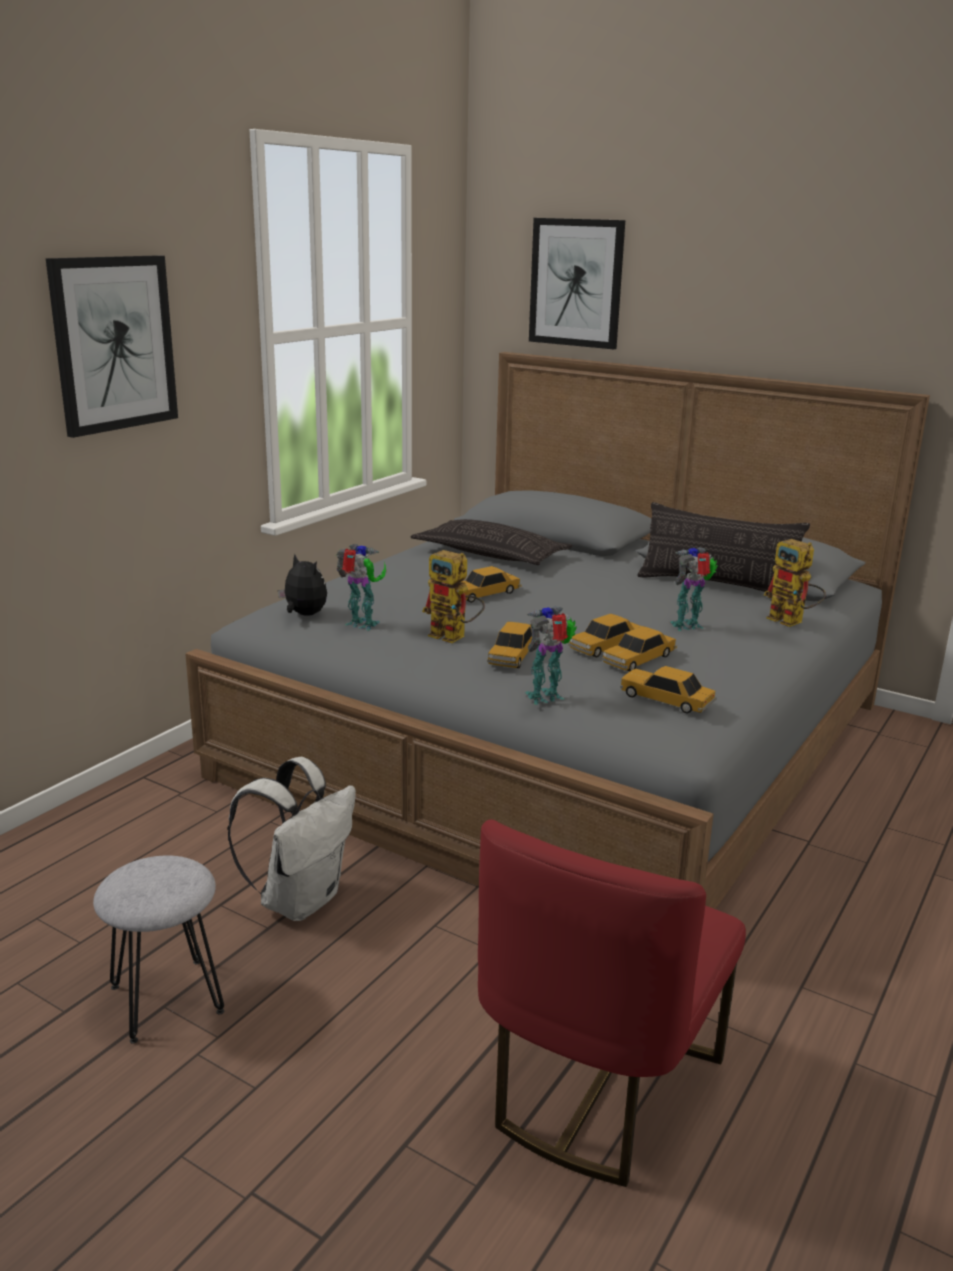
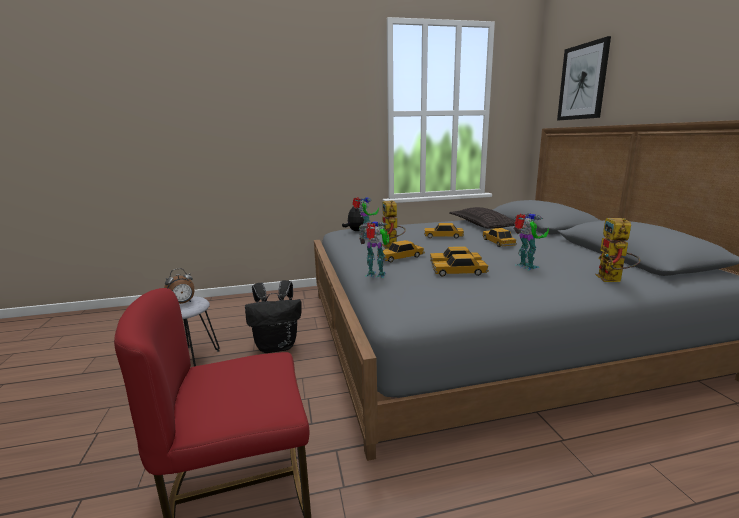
camera: 45 degrees right, 5 degrees down
picture [46,255,178,438] -> none
white backpack [227,757,356,921] -> black backpack [245,280,302,353]
toy car [620,666,716,713] -> toy car moved to [482,228,517,247]
pillow [637,502,810,592] -> none
toy robot [670,547,718,631] -> toy robot turned 45 degrees clockwise [513,213,549,270]
none -> alarm clock [164,268,194,304]

